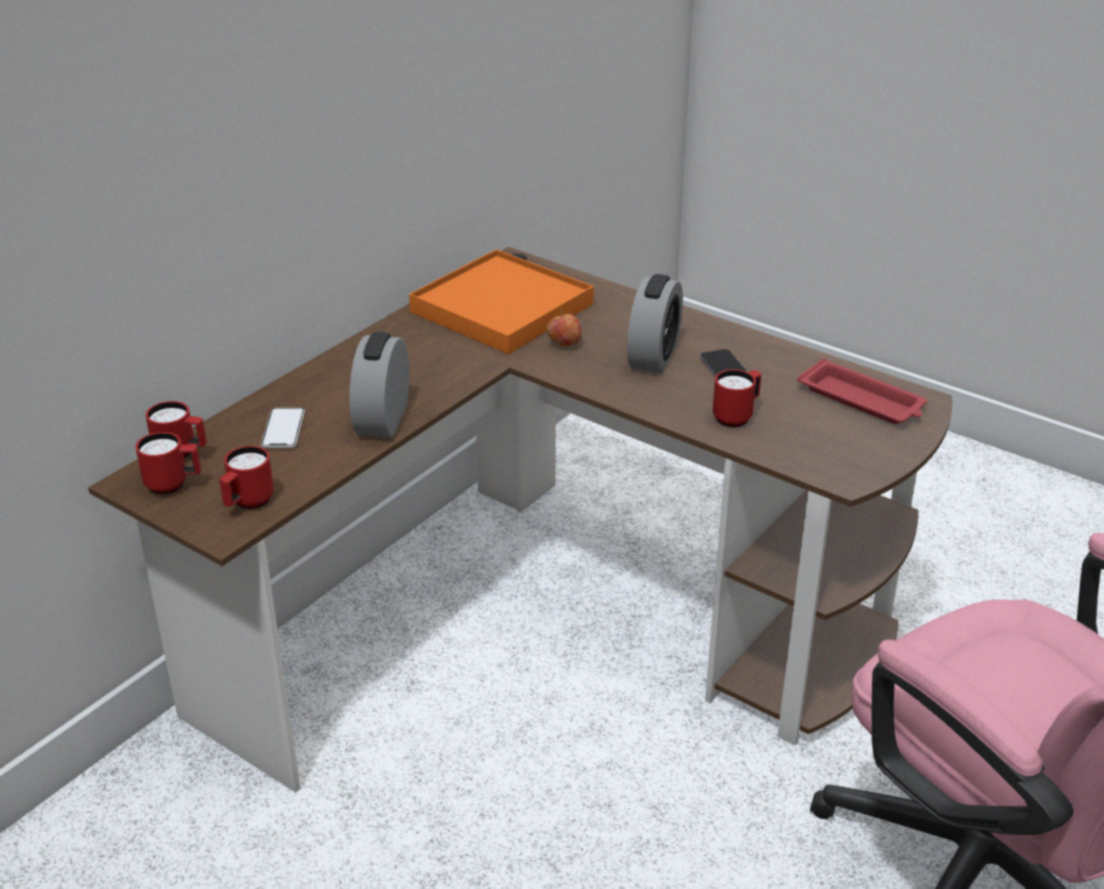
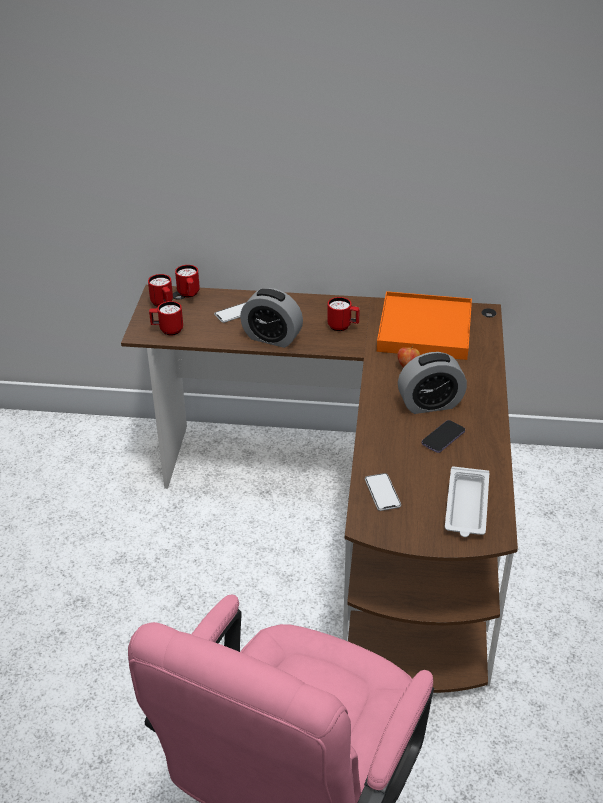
camera: 60 degrees right, 5 degrees up
alarm clock [349,332,409,438] -> alarm clock turned 135 degrees counterclockwise [240,288,303,348]
red mug [713,369,761,427] -> red mug moved to [327,297,360,331]
red tray [797,358,927,424] -> white tray [445,466,489,537]
none -> phone [365,473,401,511]

